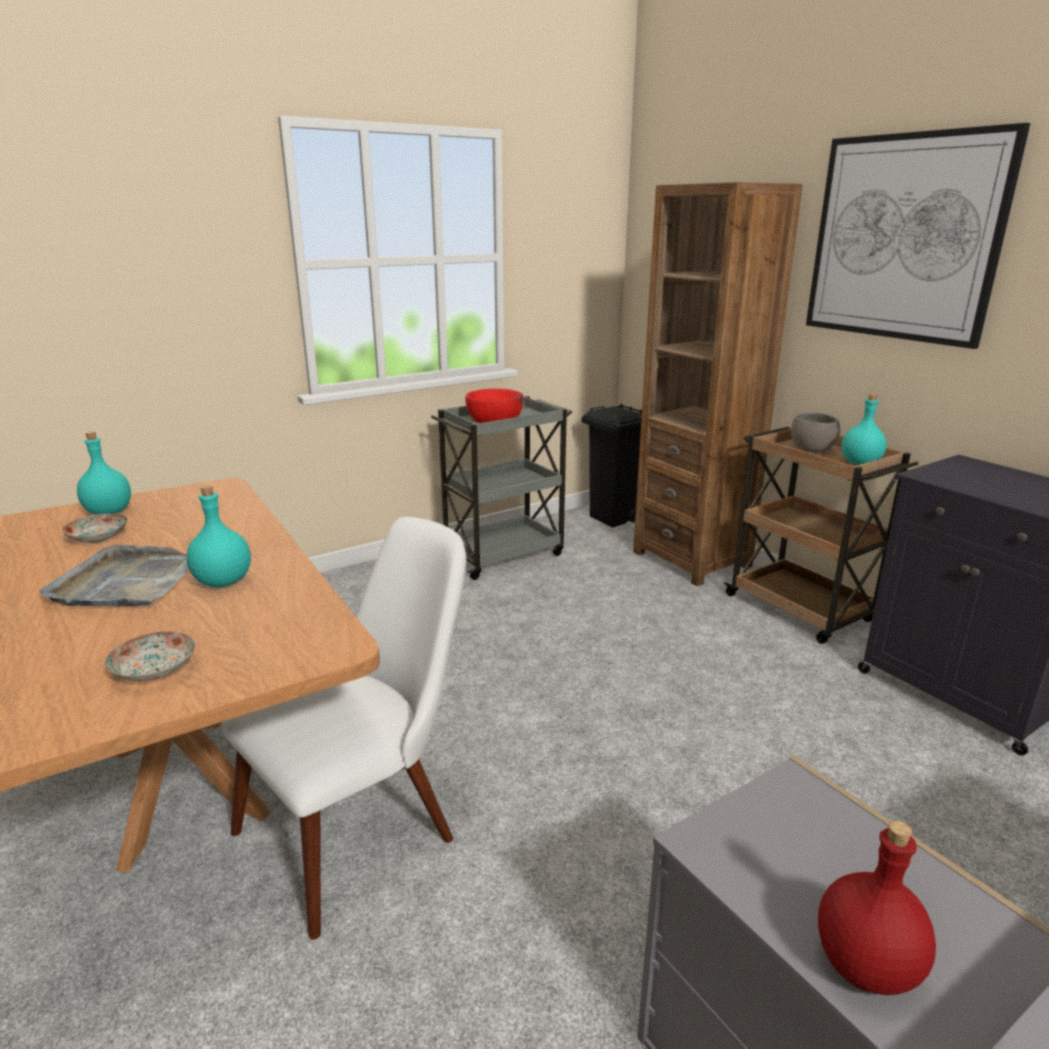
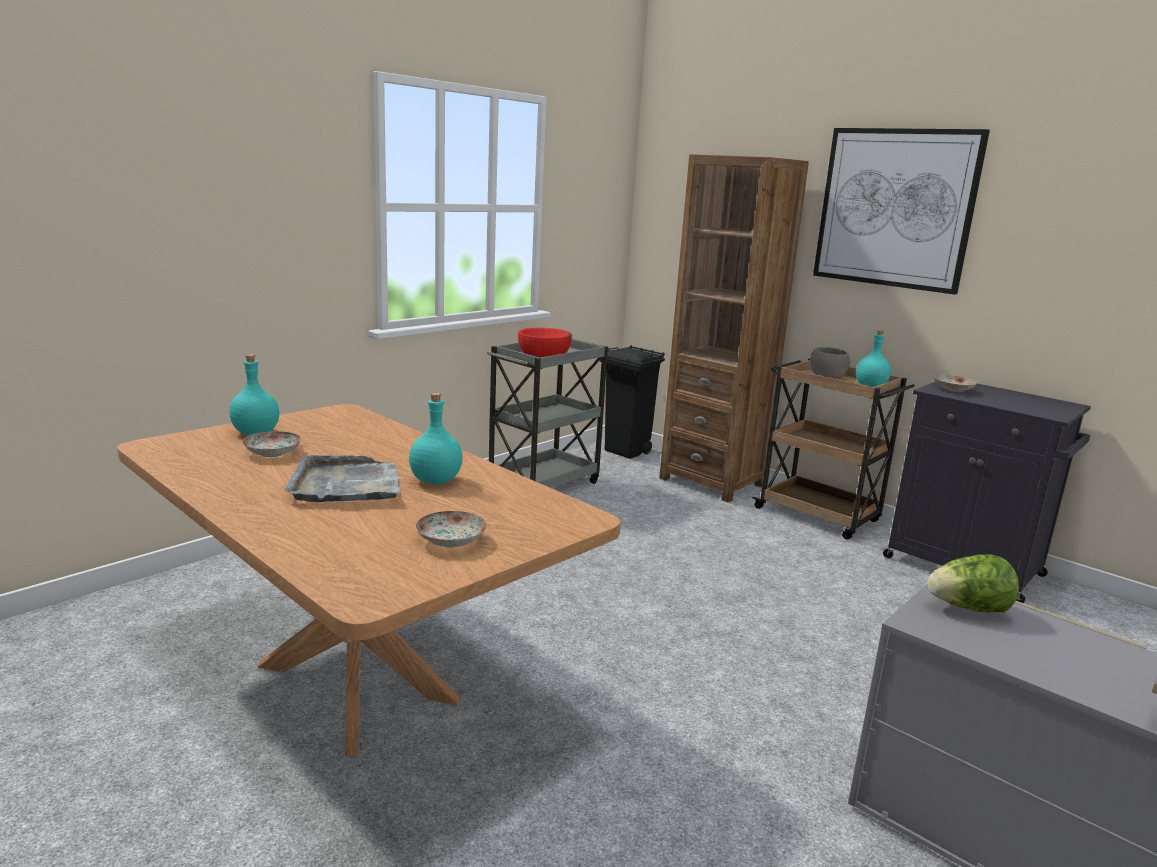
camera: 15 degrees left, 5 degrees down
white chair [222,517,467,940] -> none
red bottle [818,821,936,995] -> none
none -> lettuce [927,555,1019,613]
none -> plate [934,375,977,392]

